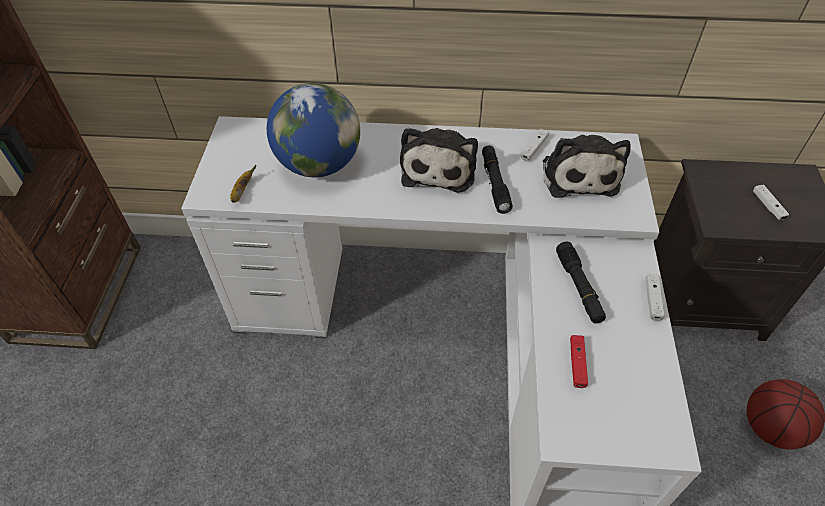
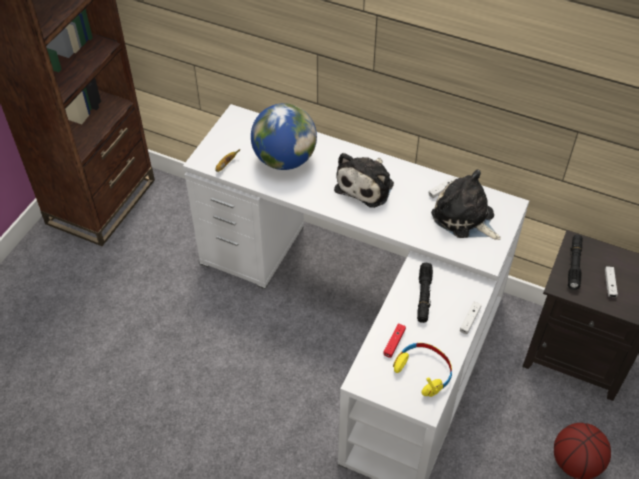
camera: 20 degrees right, 0 degrees up
black flashlight [482,145,513,214] -> black flashlight moved to [568,235,583,290]
plush toy [543,135,631,198] -> plush toy turned 120 degrees clockwise [431,169,501,240]
none -> yellow headphones [393,343,452,397]

